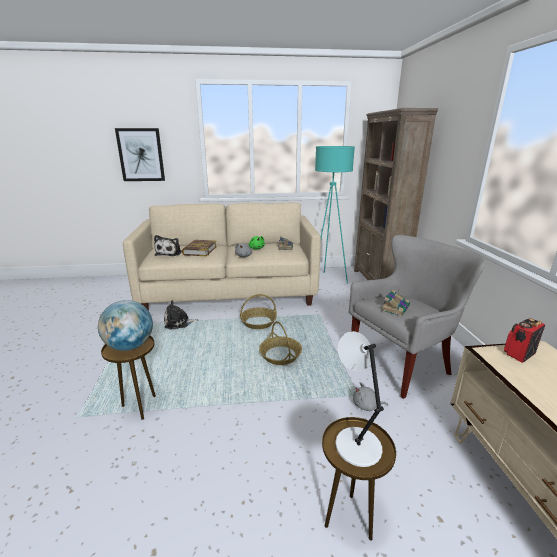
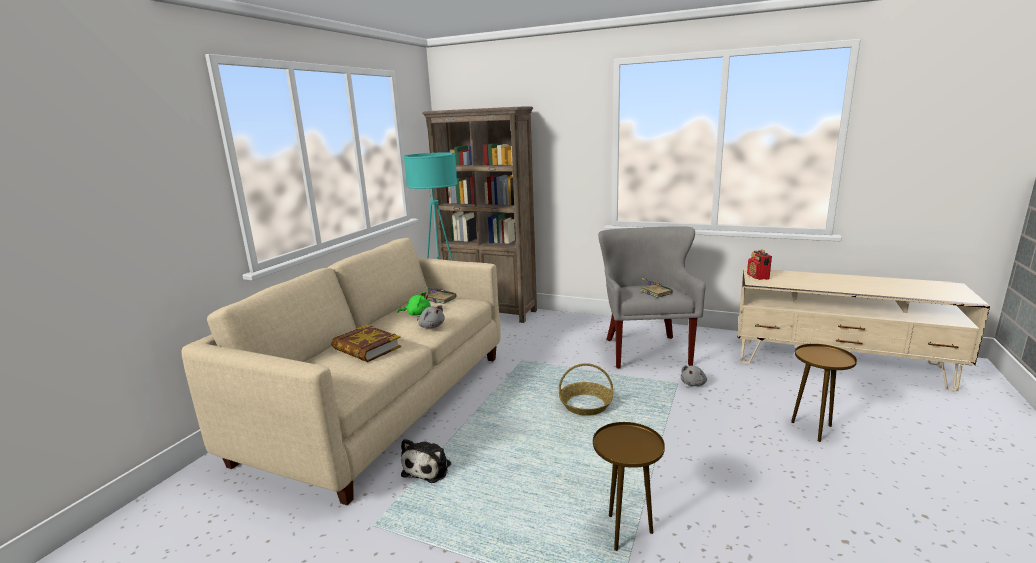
camera: 60 degrees left, 5 degrees down
globe [98,300,153,351] -> none
picture [115,128,165,181] -> none
plush toy [154,235,182,256] -> none
basket [240,294,277,329] -> none
grey table lamp [335,331,384,467] -> none

